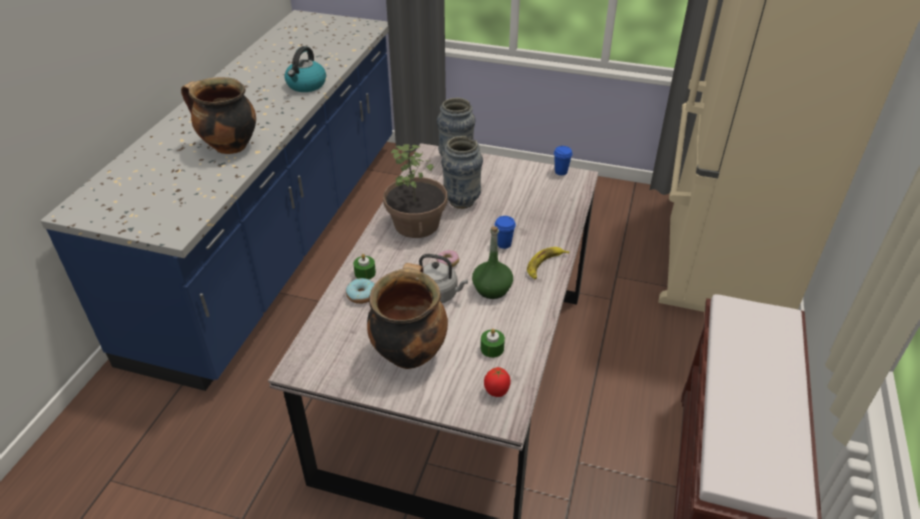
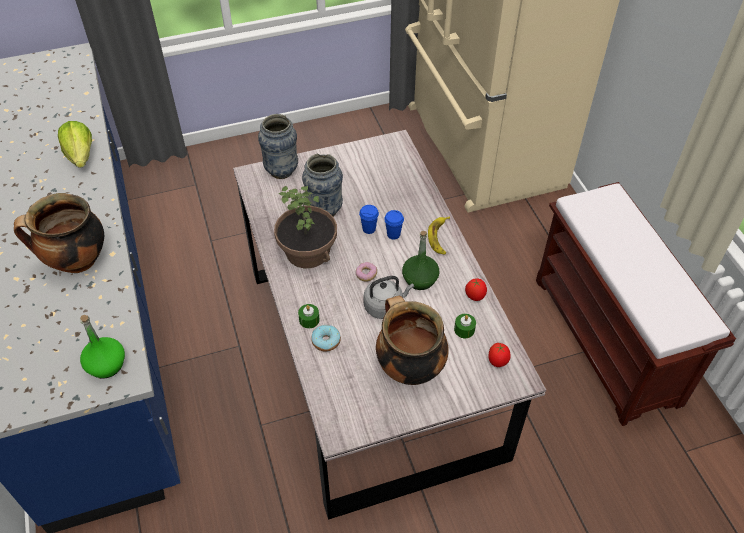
camera: 35 degrees left, 10 degrees up
kettle [284,46,326,92] -> lettuce [58,121,92,168]
blue cup [554,146,572,175] -> blue cup moved to [359,205,379,234]
none -> green bottle [80,315,125,378]
none -> tomato [465,278,487,301]

